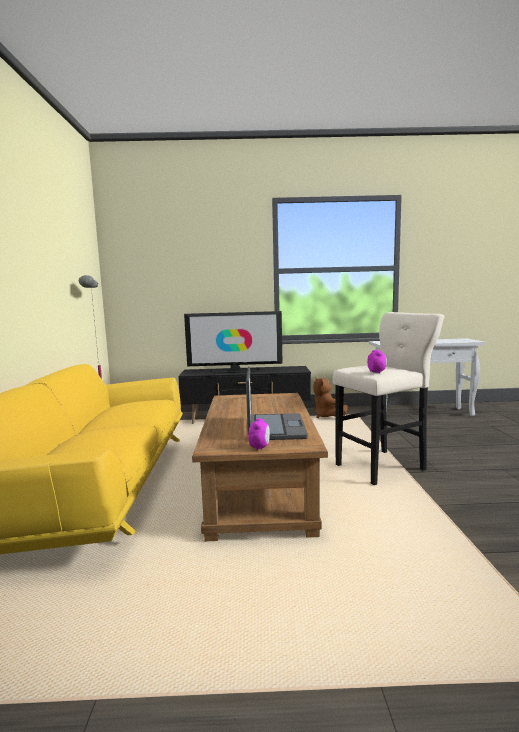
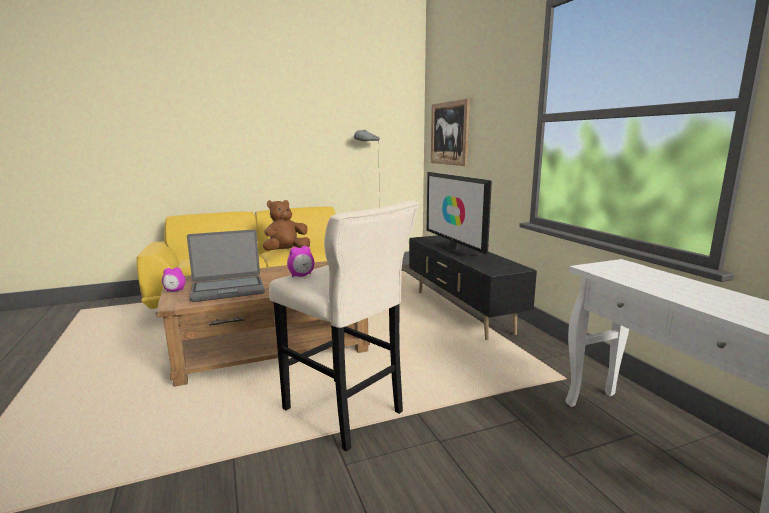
camera: 70 degrees right, 5 degrees up
brown plush toy [313,377,348,418] -> brown plush toy moved to [263,200,310,250]
none -> picture [431,98,470,166]

